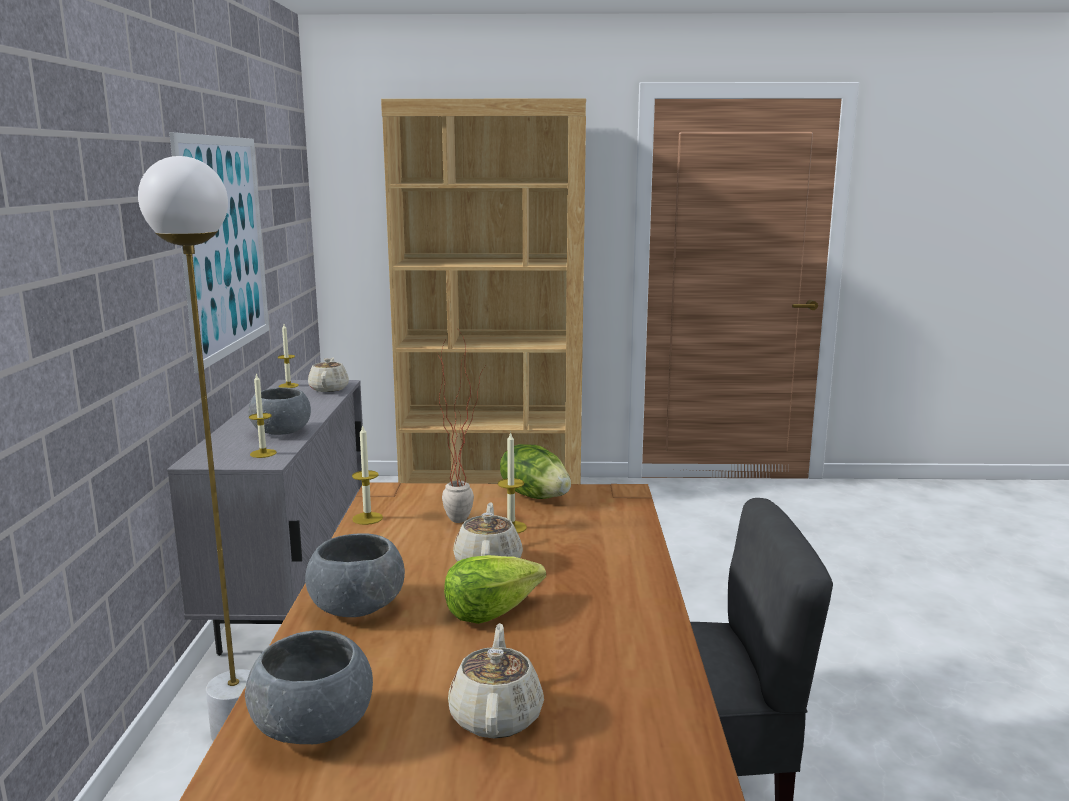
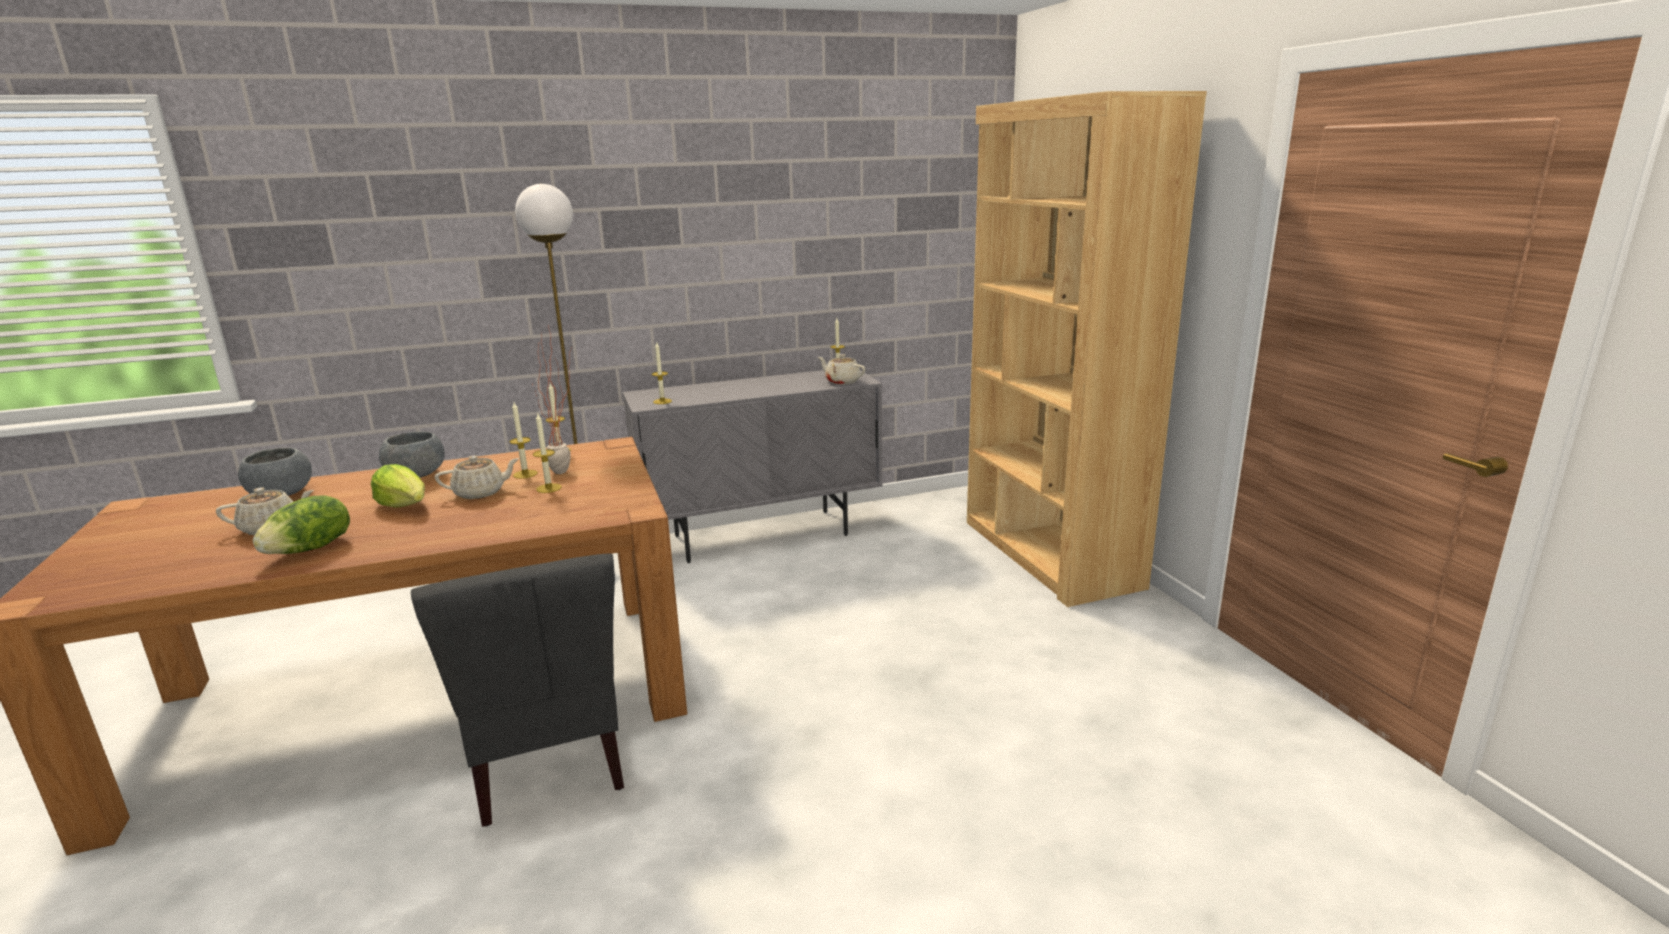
camera: 70 degrees right, 5 degrees up
picture [169,132,269,373] -> none
grey bowl [248,387,311,435] -> none
beige teapot [308,358,349,392] -> beige teapot turned 120 degrees counterclockwise [818,354,866,385]
lettuce [500,444,571,499] -> lettuce moved to [253,495,350,554]
none -> candle [510,402,538,479]

